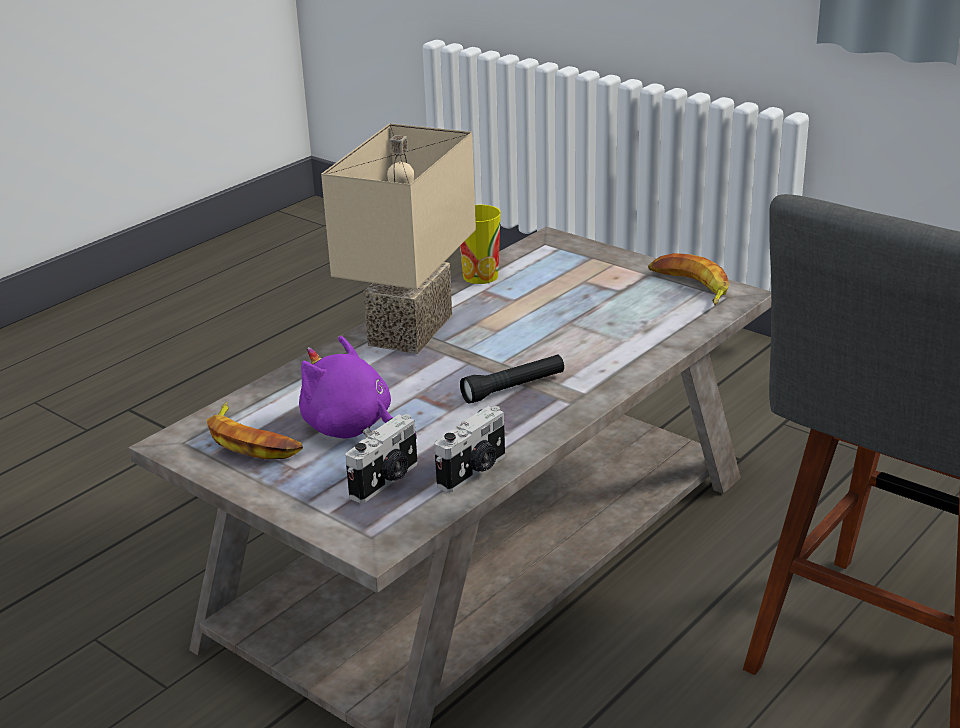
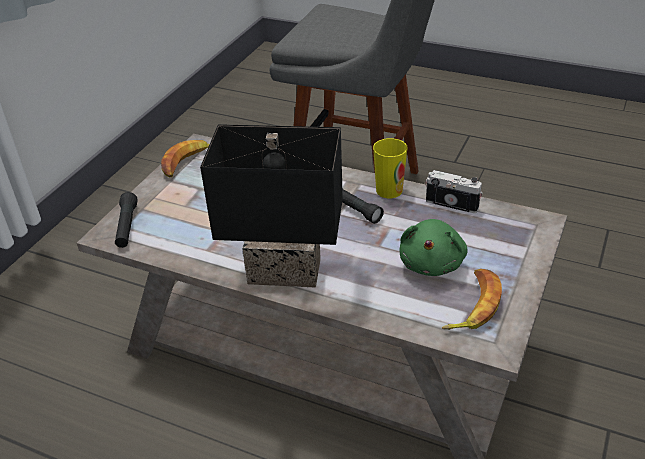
camera: 105 degrees left, 10 degrees up
purple plush toy [299,336,417,439] -> green plush toy [399,219,468,276]
beige table lamp [321,123,476,354] -> black table lamp [200,124,343,288]
camera [345,414,418,503] -> none
cup [460,205,501,284] -> cup moved to [373,138,408,198]
none -> black flashlight [115,192,137,248]

